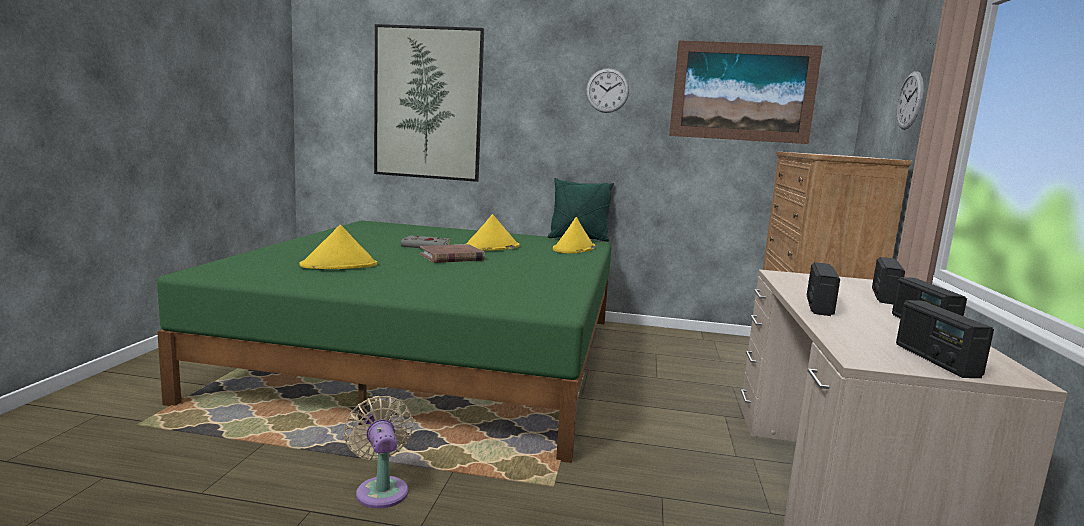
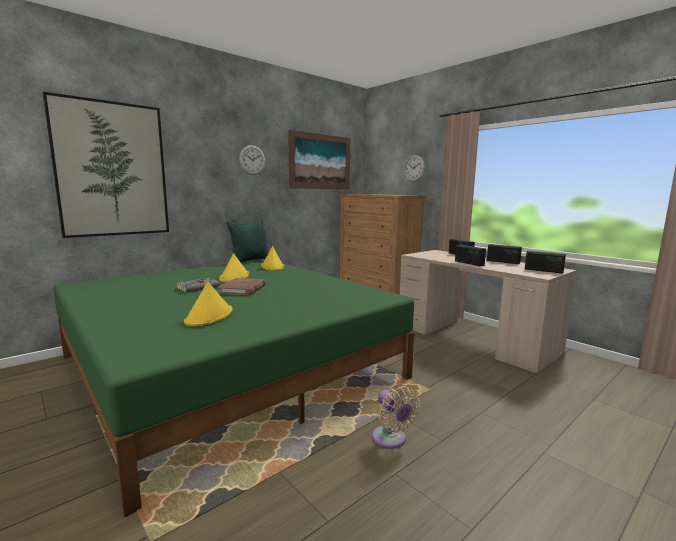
camera: 50 degrees left, 0 degrees up
beige fan [344,396,414,508] -> beige fan turned 135 degrees counterclockwise [372,386,420,449]

